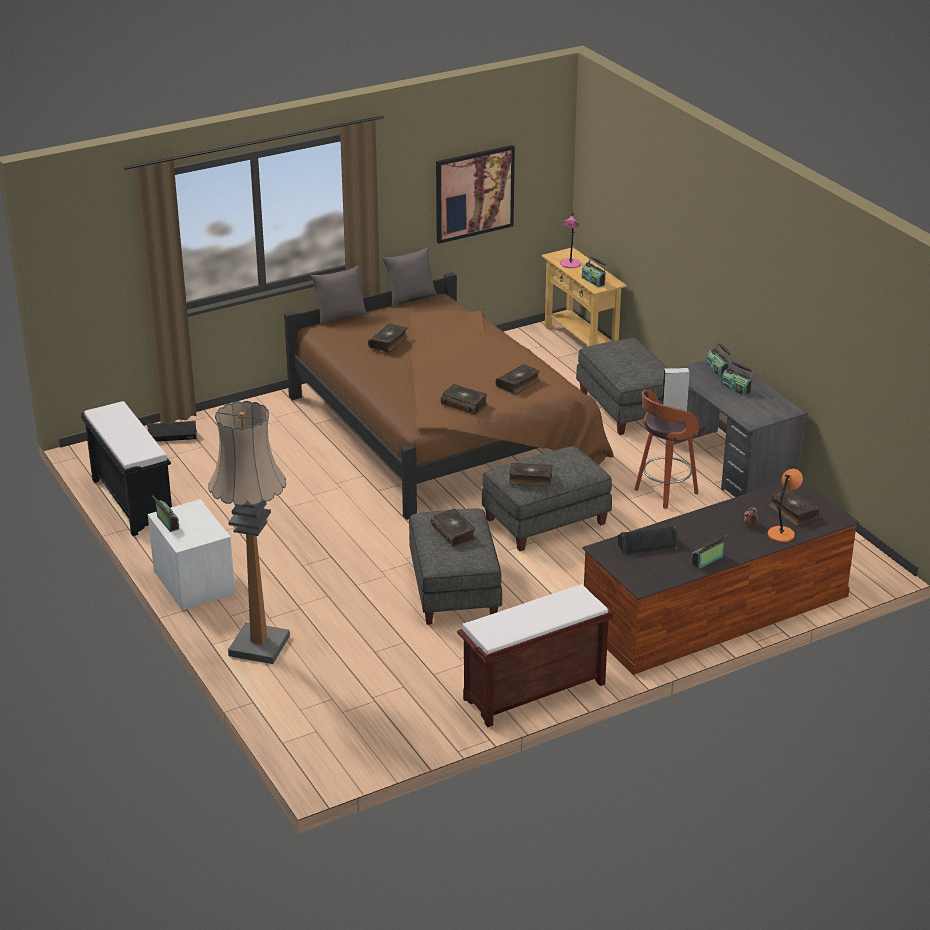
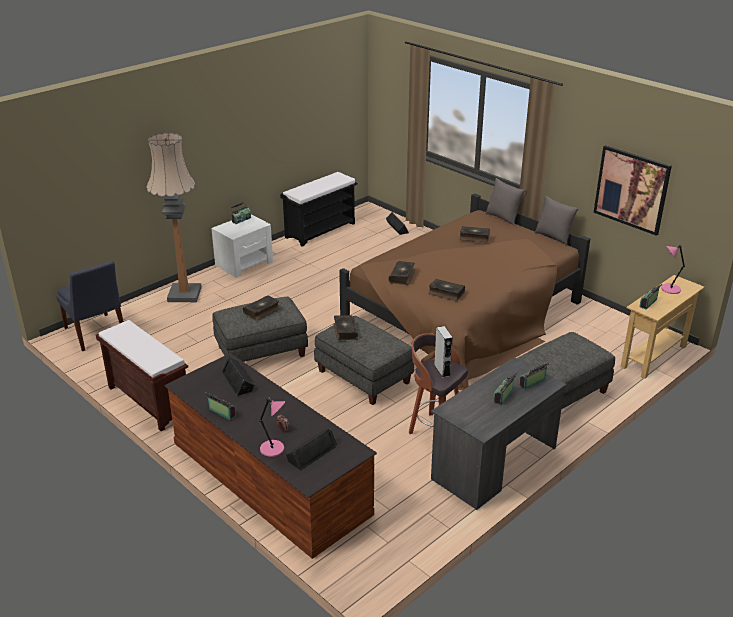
camera: 75 degrees right, 0 degrees up
orange table lamp [768,469,803,542] -> pink table lamp [259,397,286,457]
book [769,489,819,525] -> black speaker [286,427,338,471]
none -> blue chair [56,261,124,351]

